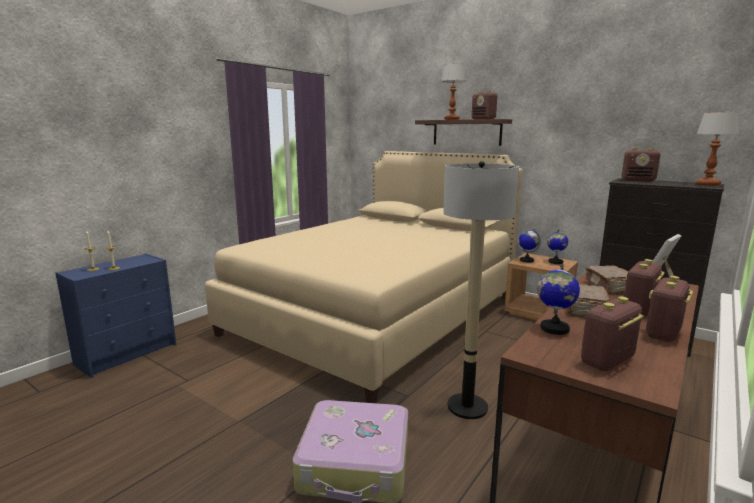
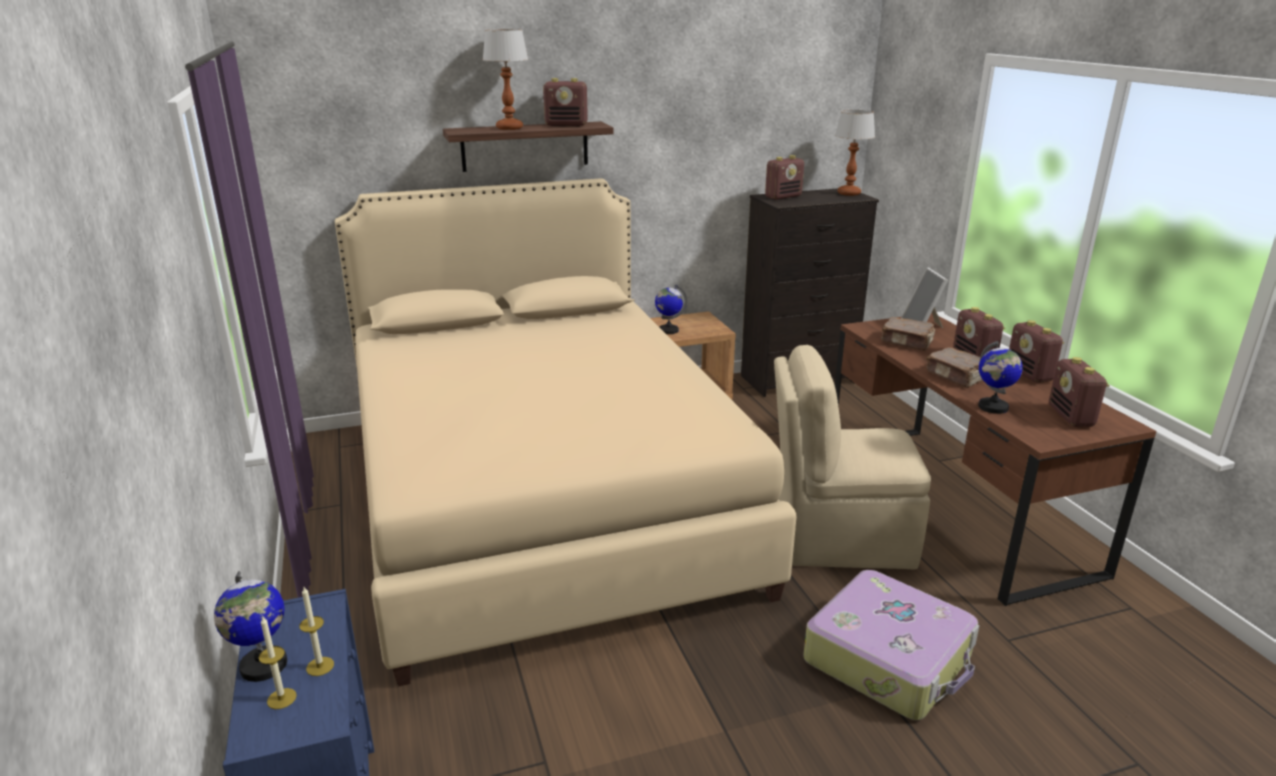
camera: 55 degrees left, 10 degrees up
floor lamp [443,161,519,419] -> beige chair [774,345,931,570]
globe [547,229,568,264] -> globe moved to [214,571,287,682]

